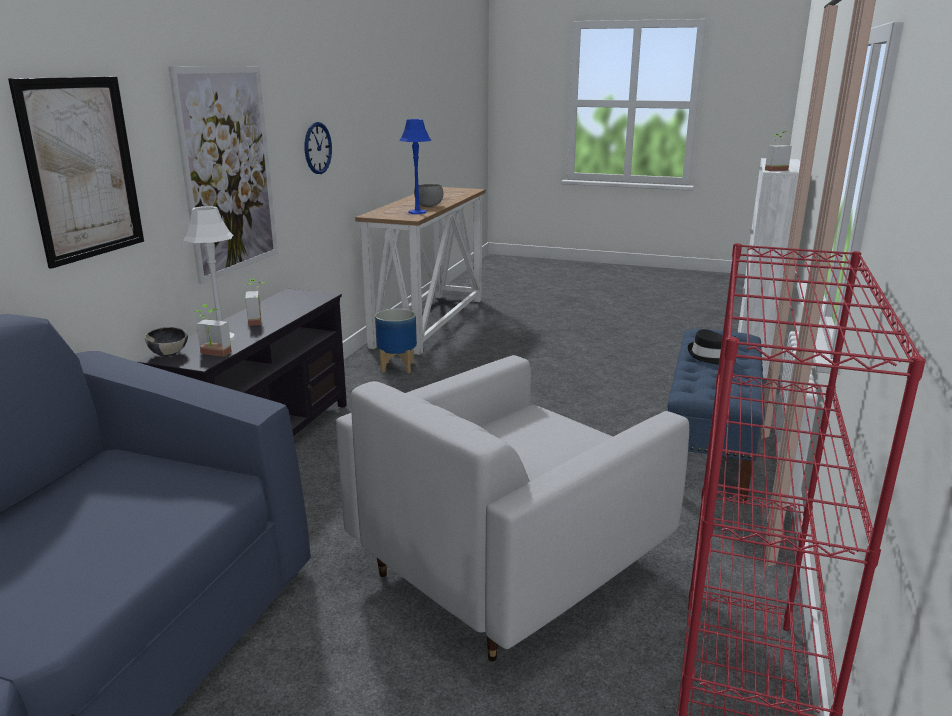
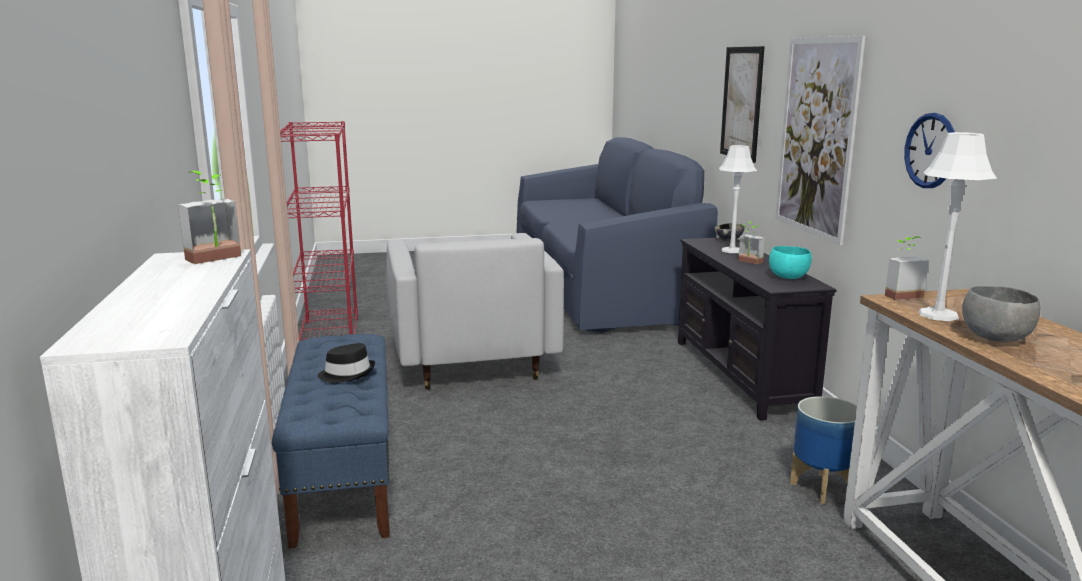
camera: 150 degrees right, 5 degrees down
potted plant [194,304,232,357] -> potted plant moved to [885,236,929,300]
white armchair [336,355,689,661] -> white armchair turned 150 degrees clockwise [386,233,564,390]
blue table lamp [399,119,431,214] -> white table lamp [919,132,997,321]
none -> turquoise bowl [769,246,812,279]

